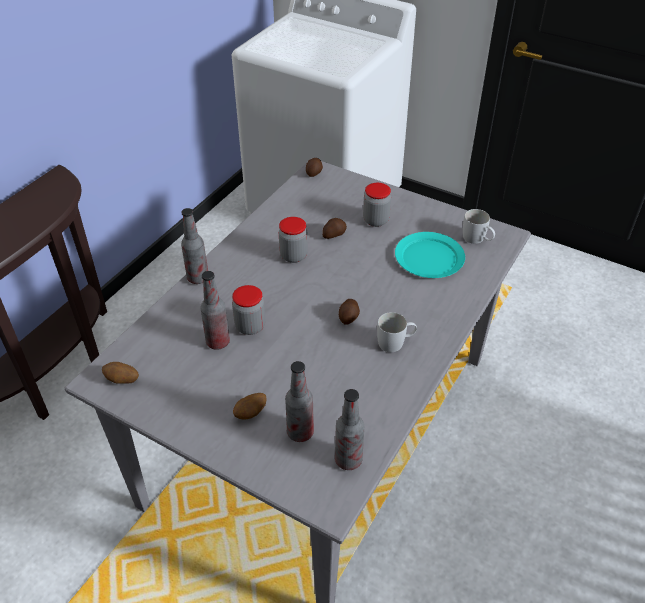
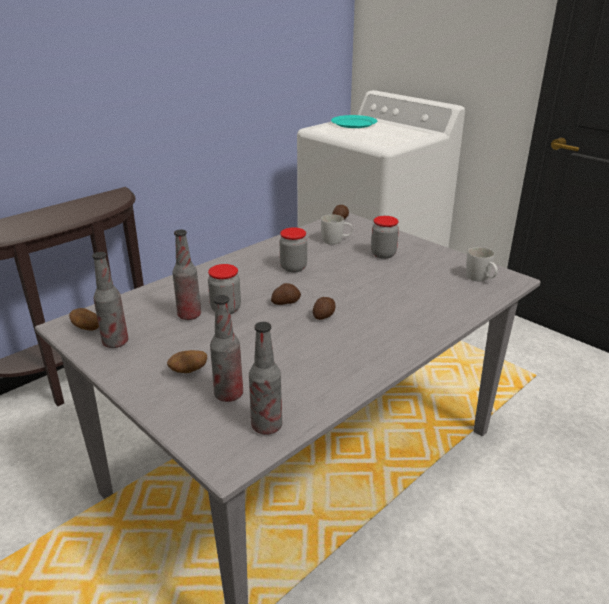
camera: 15 degrees right, 15 degrees down
bottle [181,208,208,284] -> bottle moved to [92,252,128,348]
potato [322,218,347,239] -> potato moved to [271,283,301,305]
white mug [377,312,417,352] -> white mug moved to [321,214,353,245]
turquoise plate [395,232,465,278] -> turquoise plate moved to [331,115,377,128]

